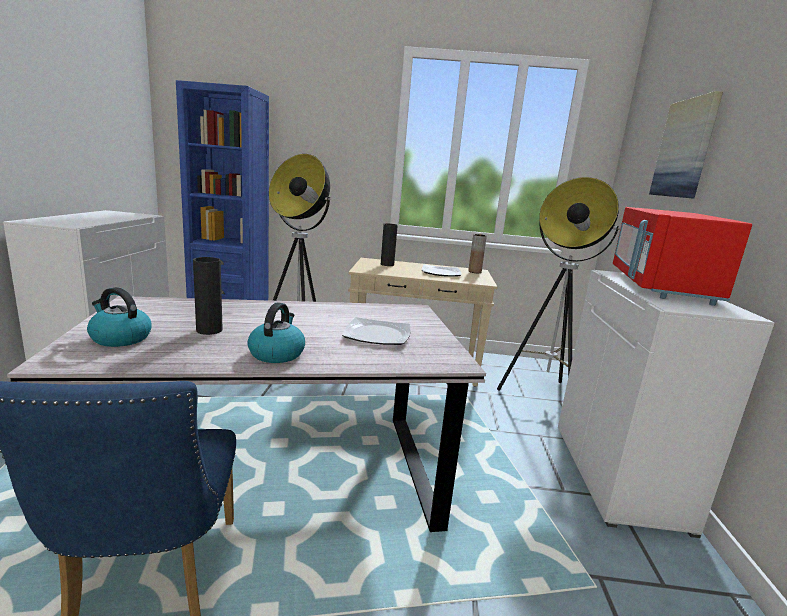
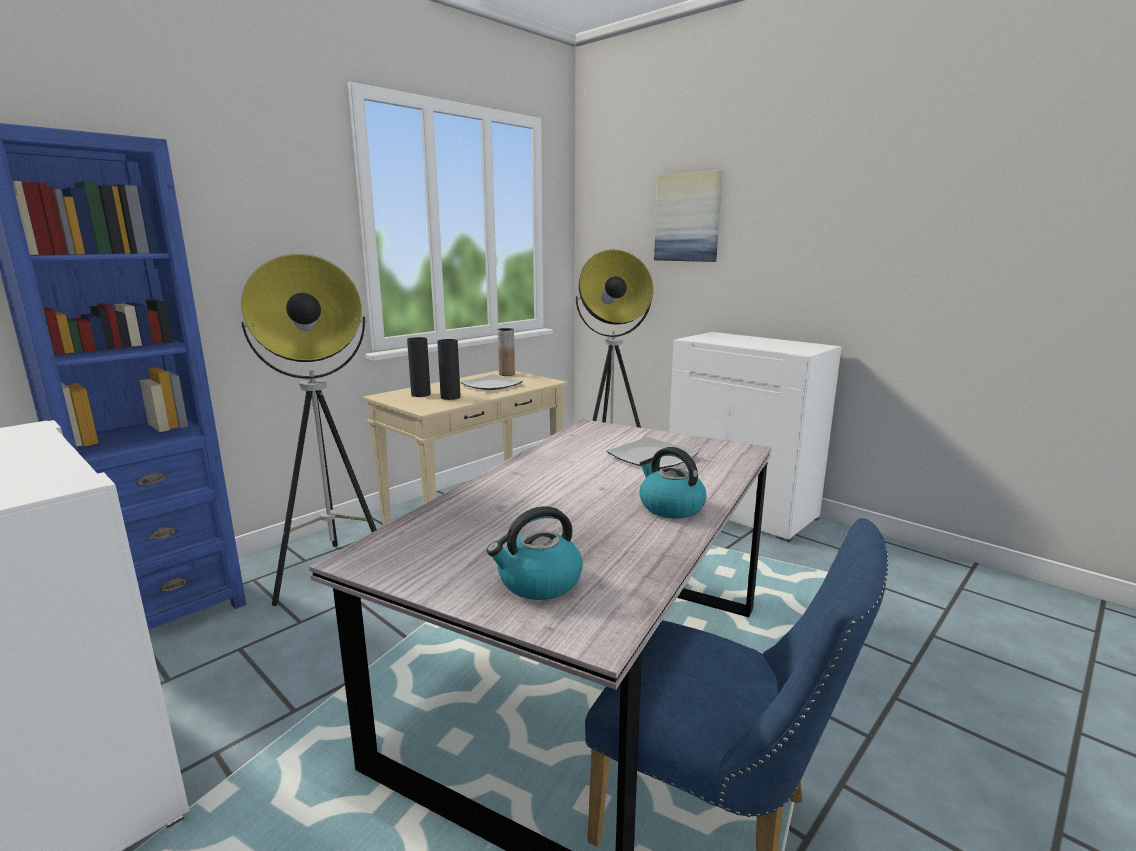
camera: 50 degrees left, 0 degrees up
black vase [193,257,223,335] -> black vase moved to [437,339,461,400]
red microwave [613,207,752,306] -> none

